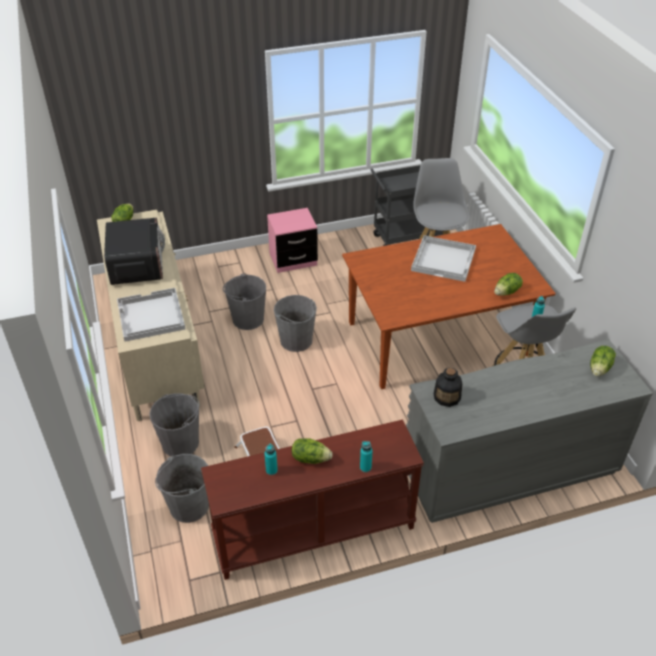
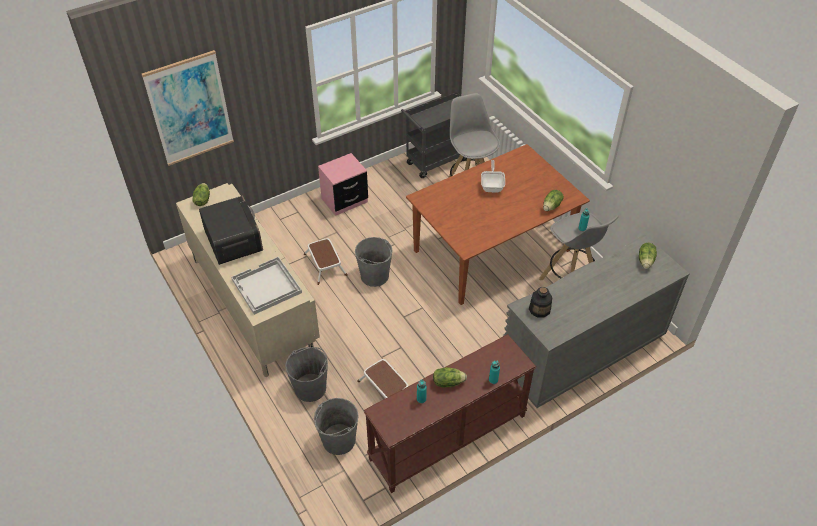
camera: 15 degrees left, 5 degrees up
grey bucket [223,273,266,330] -> brown step ladder [304,238,347,285]
white tray [411,235,476,282] -> frying pan [481,160,505,193]
none -> picture [142,50,234,166]

